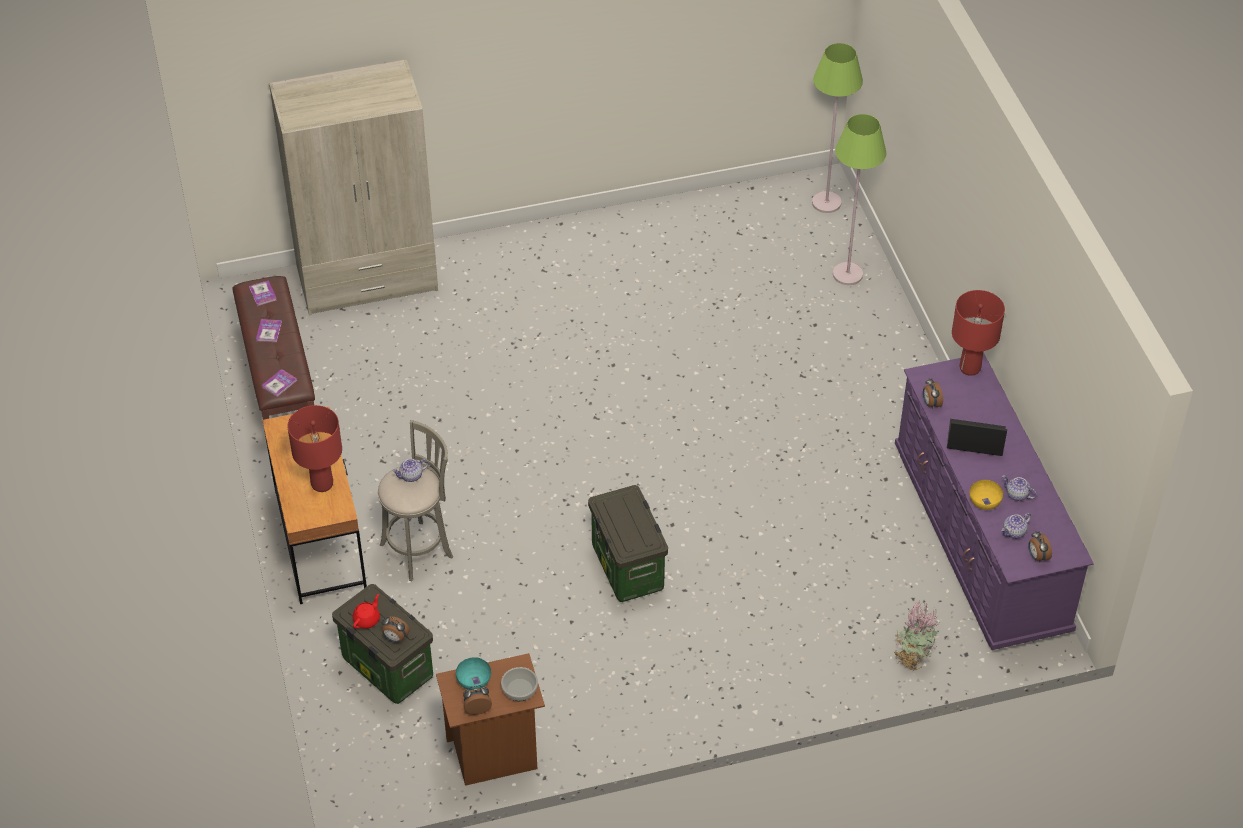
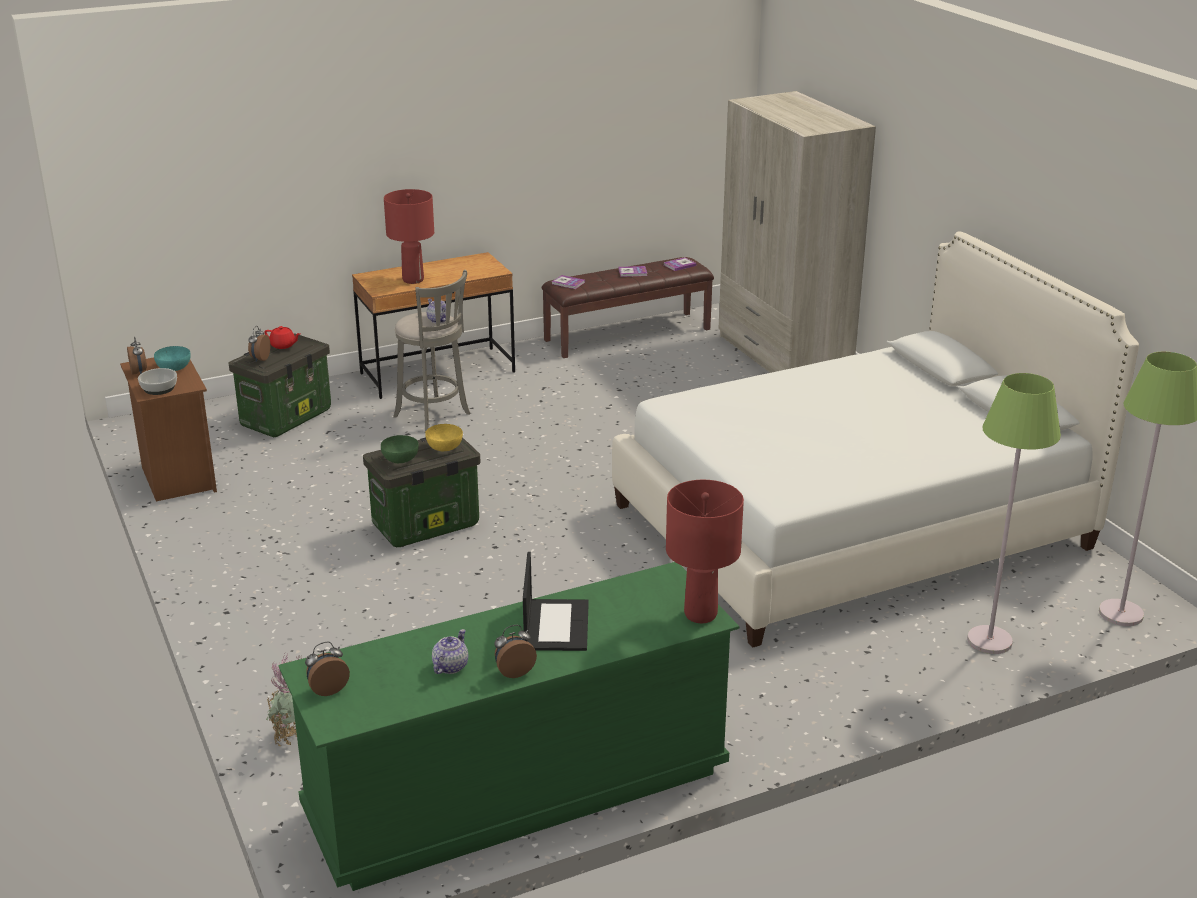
camera: 80 degrees right, 20 degrees down
purple dresser [895,353,1094,650] -> green dresser [278,562,740,891]
alarm clock [923,378,943,409] -> alarm clock moved to [494,625,537,678]
yellow bowl [969,480,1003,510] -> yellow bowl moved to [425,424,463,451]
teapot [1001,513,1031,539] -> none
none -> green bowl [381,435,419,463]
none -> white bed [612,231,1139,648]

